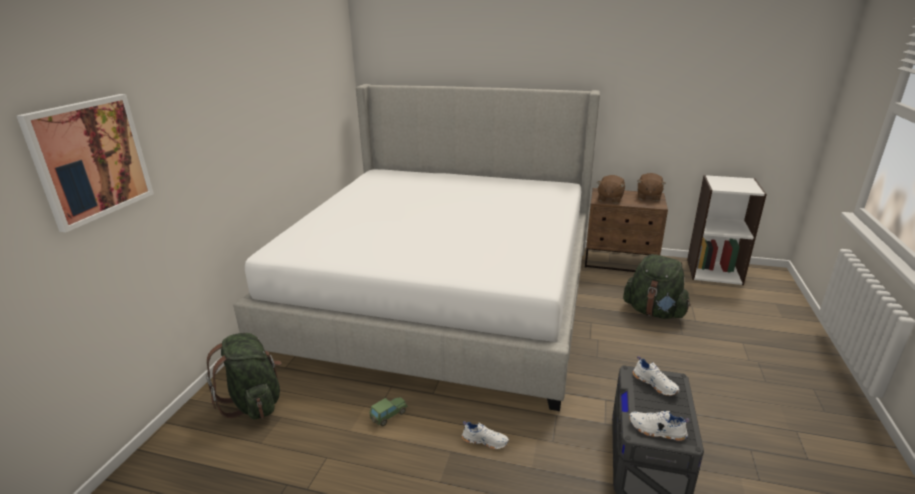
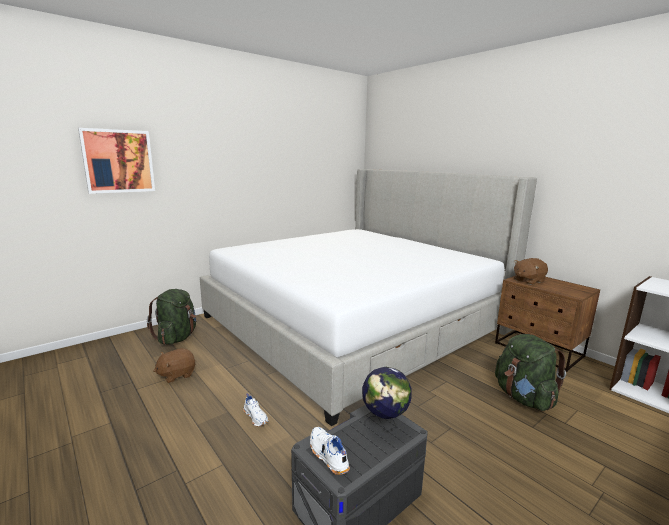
camera: 35 degrees right, 10 degrees down
toy car [370,397,408,426] -> none
white shoe [633,356,680,396] -> globe [362,367,412,431]
brown plush toy [637,173,666,201] -> brown plush toy moved to [153,348,195,383]

